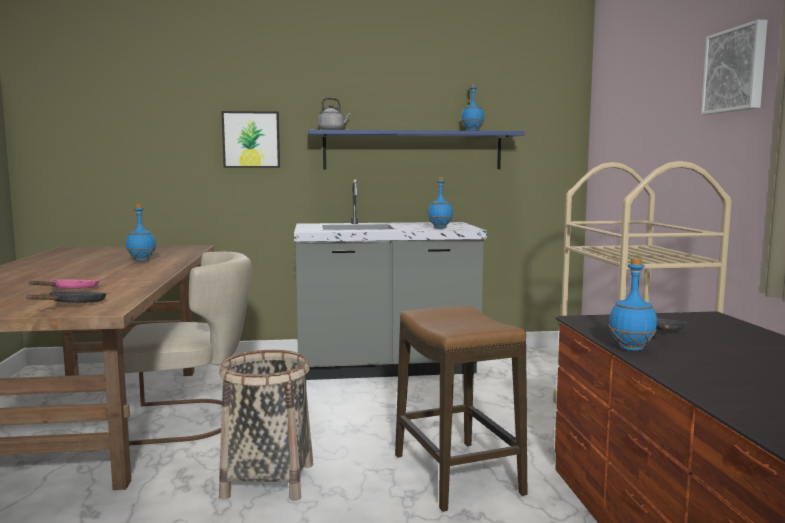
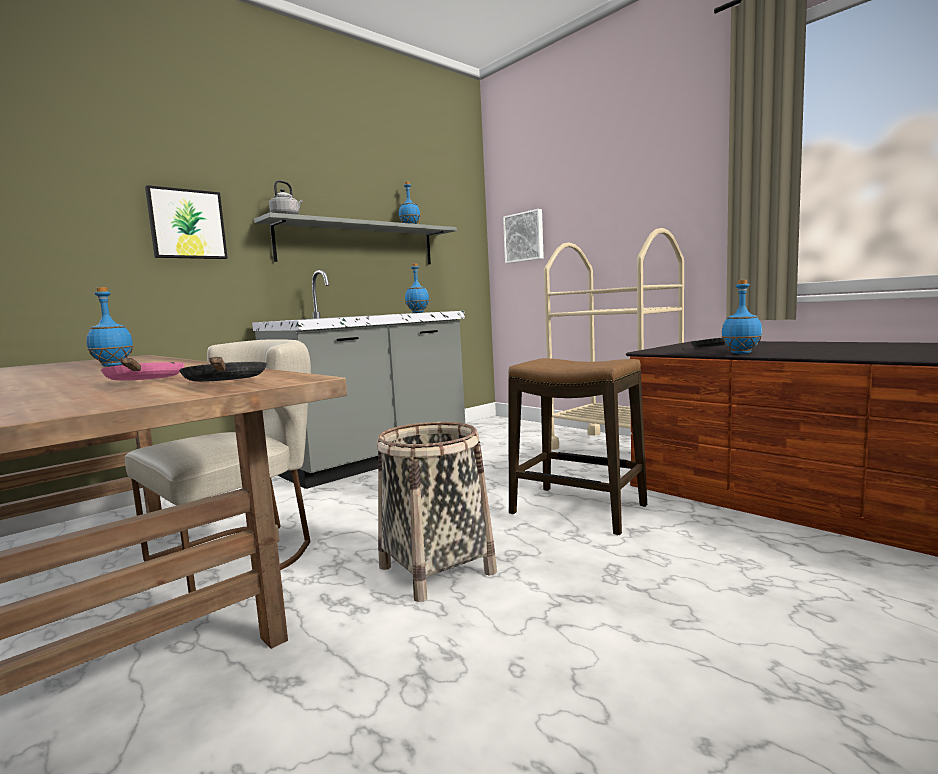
camera: 35 degrees left, 0 degrees up
blue shelf [308,130,525,169] -> grey shelf [254,212,457,264]
picture [701,20,768,115] -> picture moved to [503,209,544,263]

